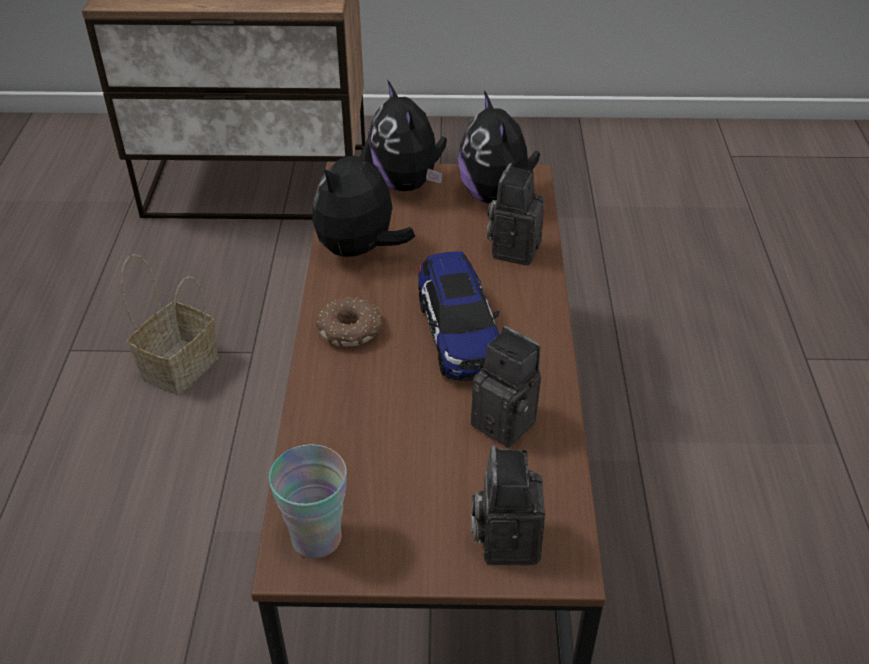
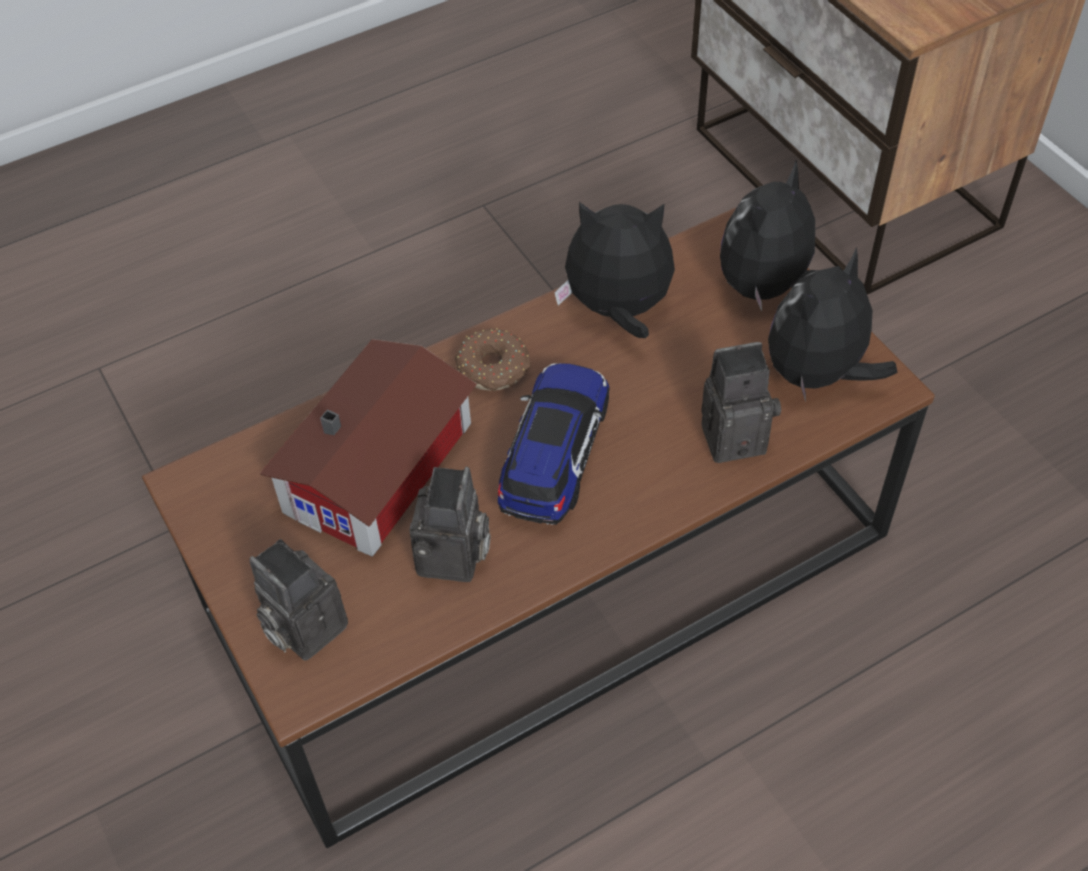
camera: 60 degrees right, 10 degrees up
basket [121,254,218,395] -> none
cup [269,444,347,558] -> none
toy car [418,252,500,381] -> toy car turned 150 degrees clockwise [498,363,610,525]
camera [471,445,545,565] -> camera turned 105 degrees counterclockwise [249,539,348,660]
none -> toy house [260,339,477,557]

